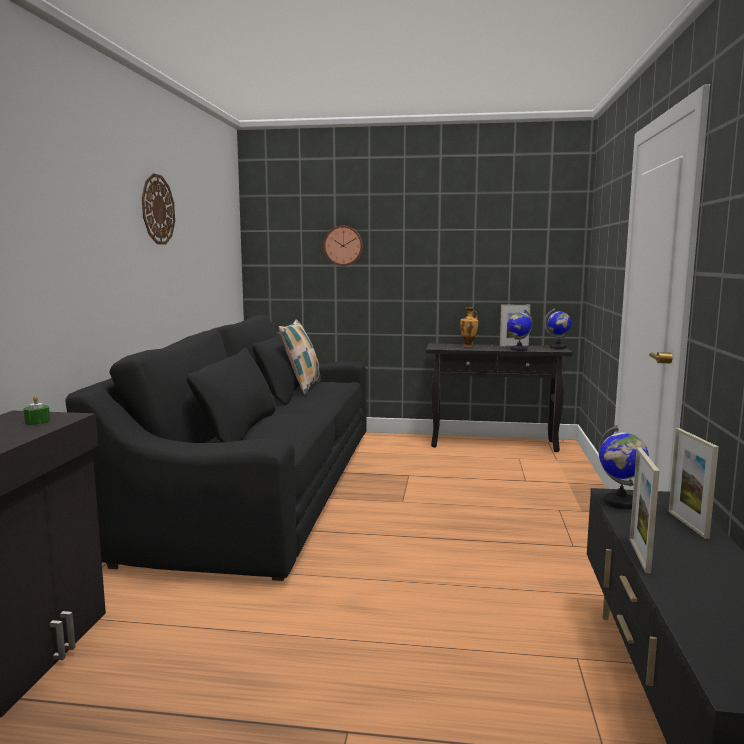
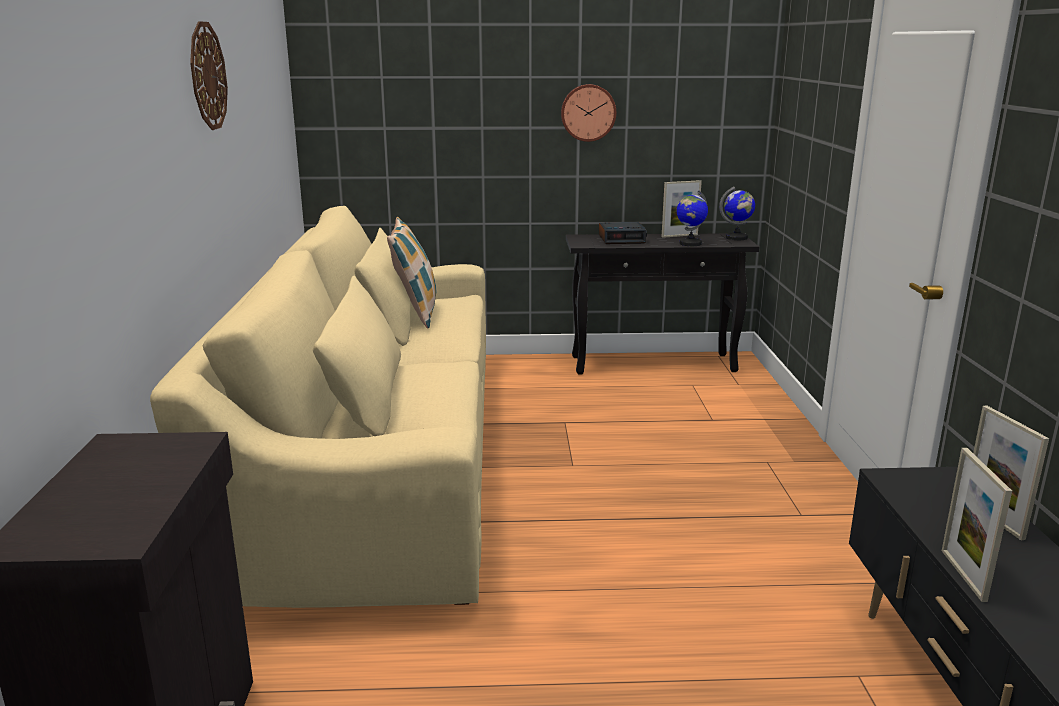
camera: 10 degrees left, 10 degrees up
green candle [24,395,50,425] -> none
black sofa [65,315,367,581] -> beige sofa [150,206,486,608]
wall clock [324,226,363,266] -> wall clock moved to [561,84,616,142]
vase [460,307,478,347] -> alarm clock [599,222,647,244]
globe [598,425,649,509] -> none

